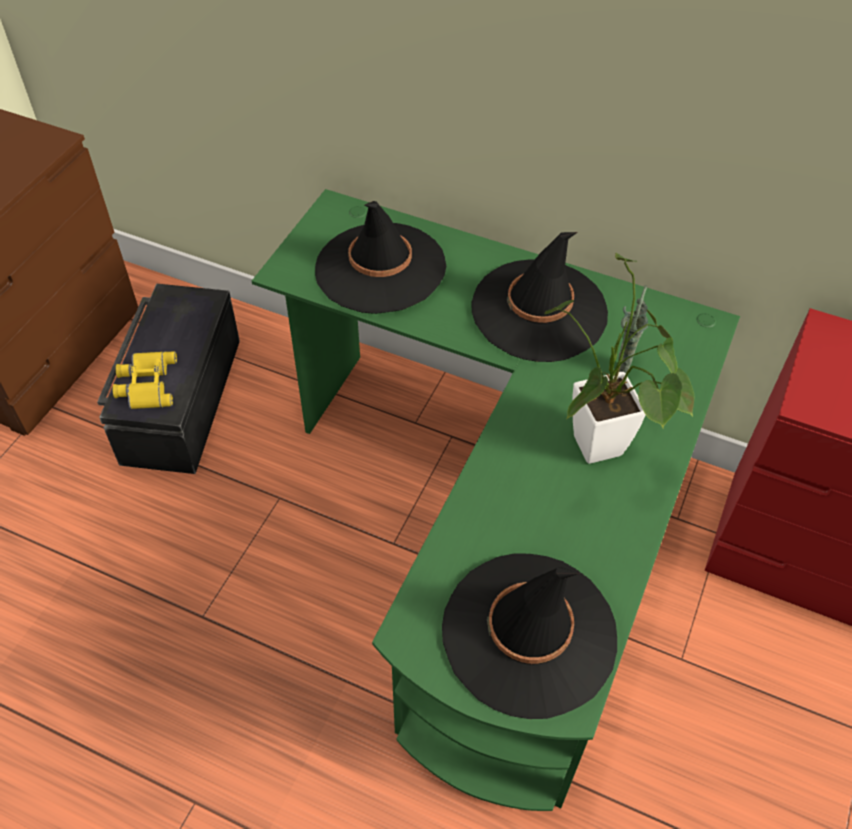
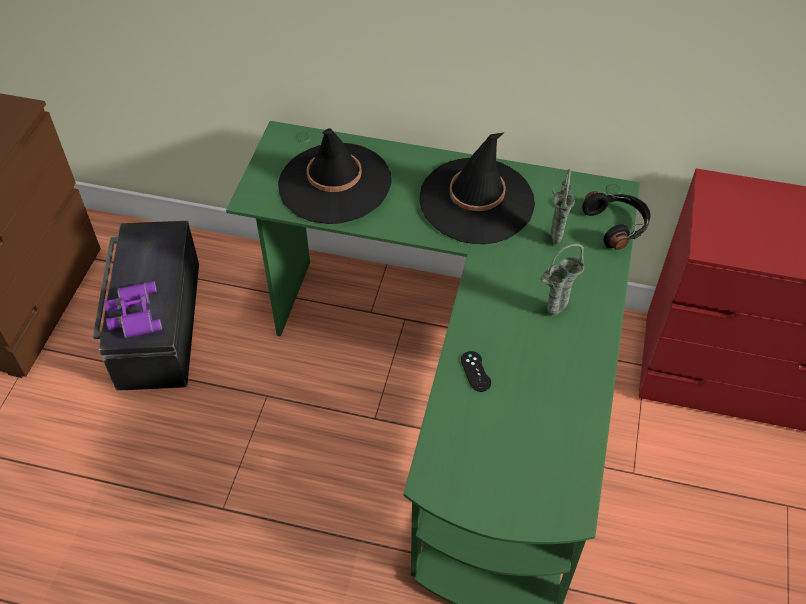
camera: 10 degrees left, 0 degrees up
yellow binoculars [113,351,177,409] -> purple binoculars [104,281,162,338]
black hat [442,553,617,719] -> none
potted plant [545,253,695,464] -> green vase [540,244,585,315]
none -> black game controller [461,351,491,392]
none -> black headphones [582,191,651,250]

